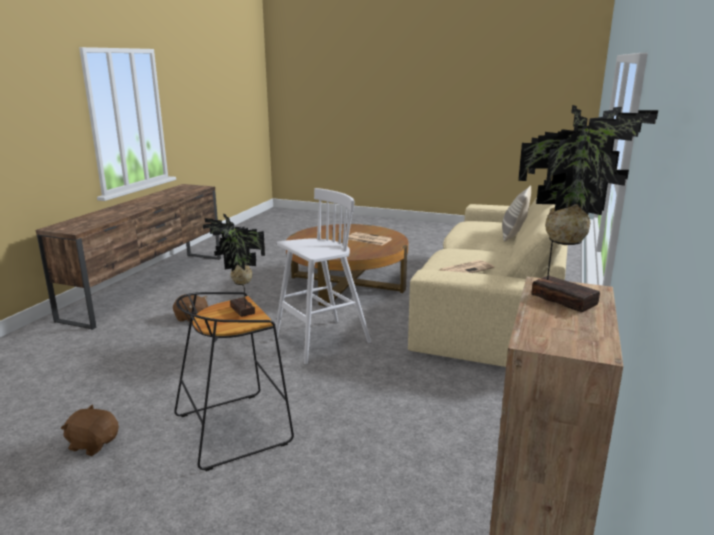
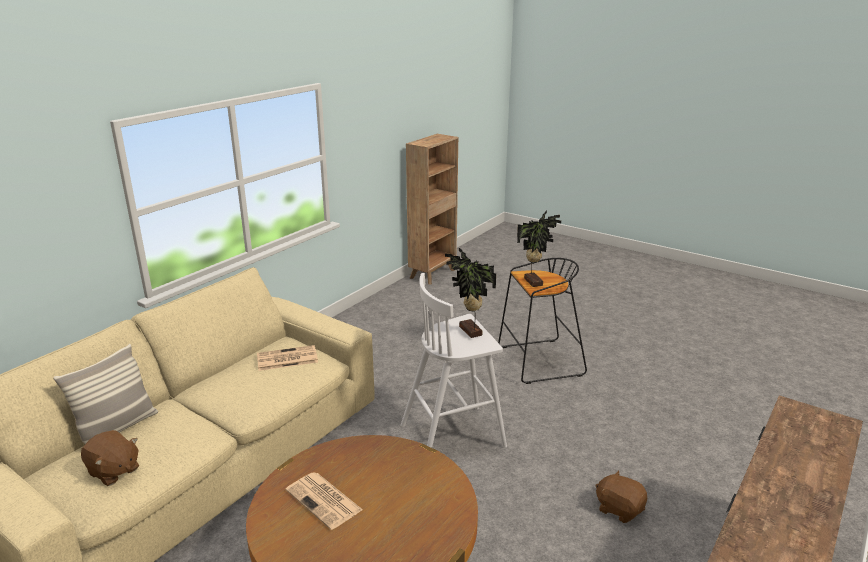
camera: 165 degrees left, 5 degrees up
brown plush toy [61,405,119,456] -> brown plush toy moved to [81,430,139,486]
potted plant [518,105,658,312] -> potted plant moved to [445,248,496,338]

